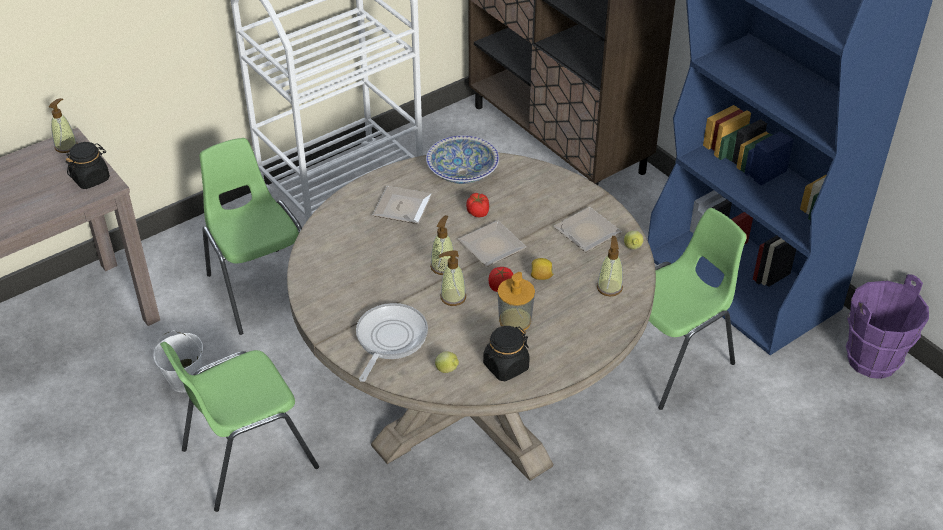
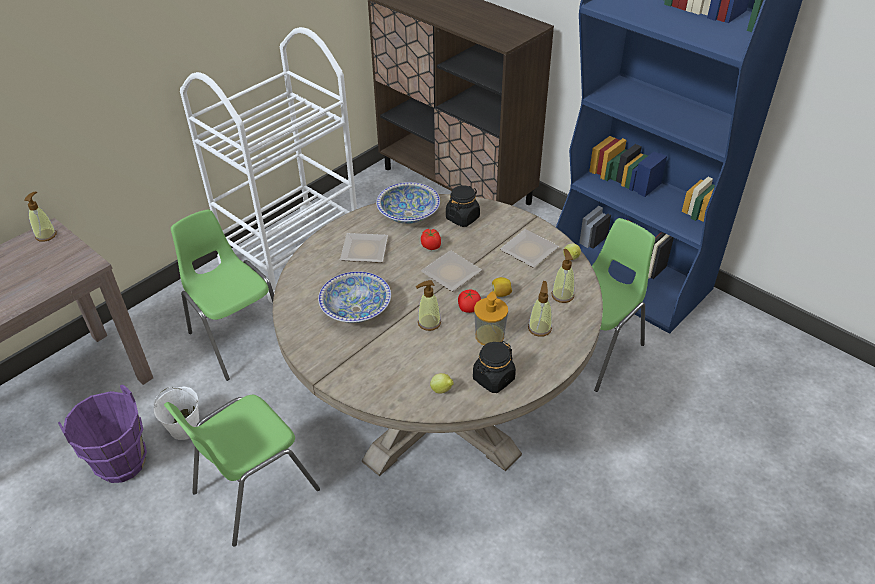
camera: 10 degrees left, 0 degrees up
black jar [65,142,110,189] -> black jar moved to [446,185,480,227]
frying pan [356,303,428,382] -> none
soap dispenser [430,215,454,275] -> soap dispenser moved to [528,281,552,337]
purple bucket [846,274,929,379] -> purple bucket moved to [58,384,147,483]
none -> bowl [318,271,391,323]

